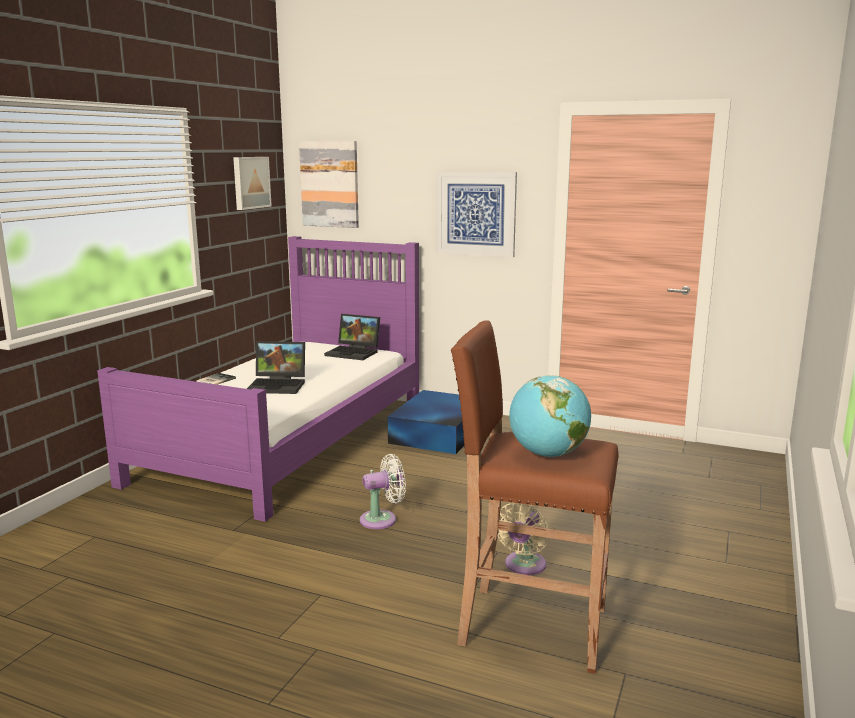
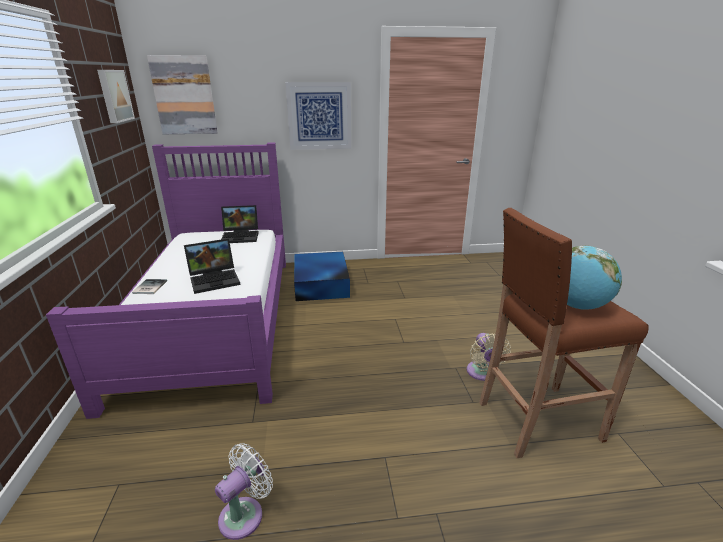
camera: 30 degrees left, 10 degrees up
white fan [360,454,406,529] -> white fan moved to [215,443,273,540]

